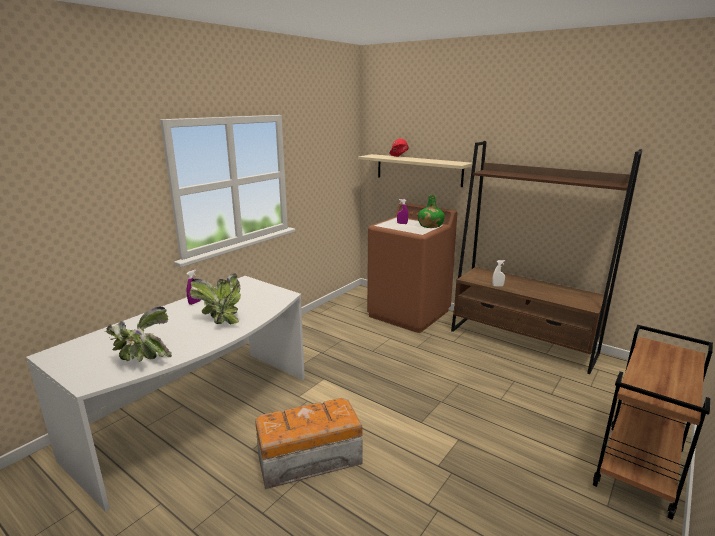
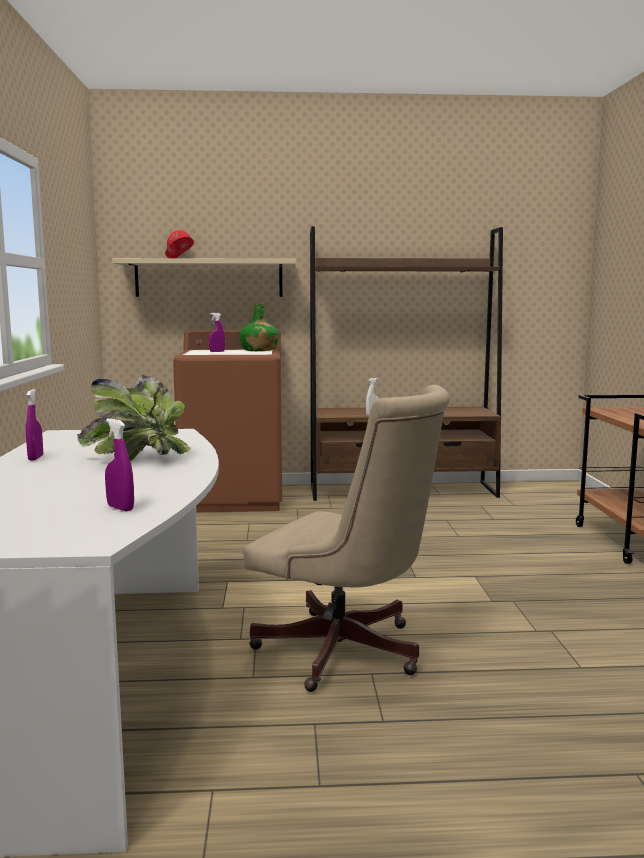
camera: 40 degrees left, 10 degrees down
potted plant [105,307,172,362] -> purple spray bottle [105,418,134,511]
storage box [255,398,363,489] -> beige office chair [243,385,450,692]

